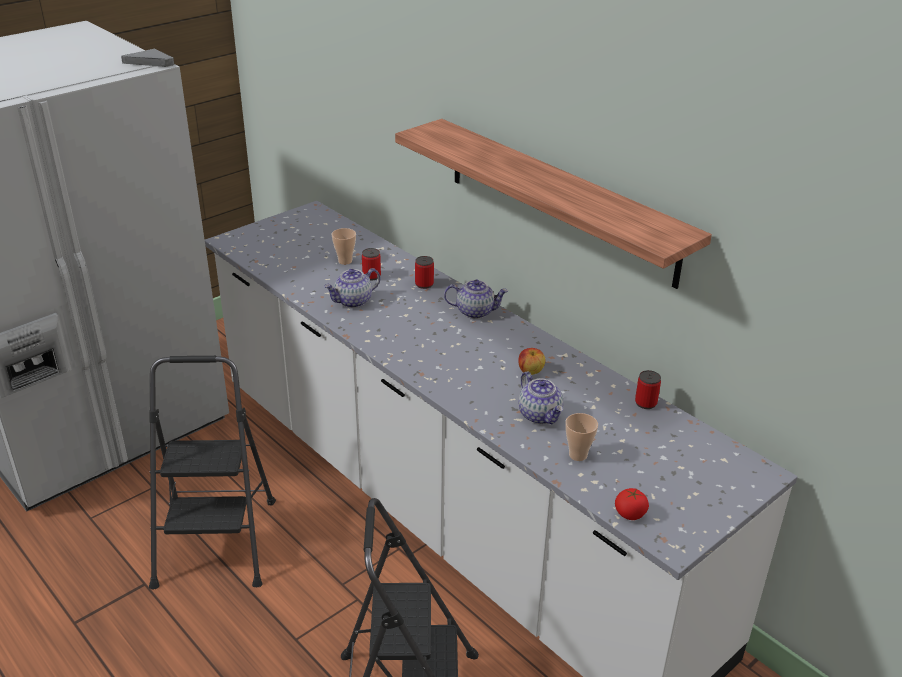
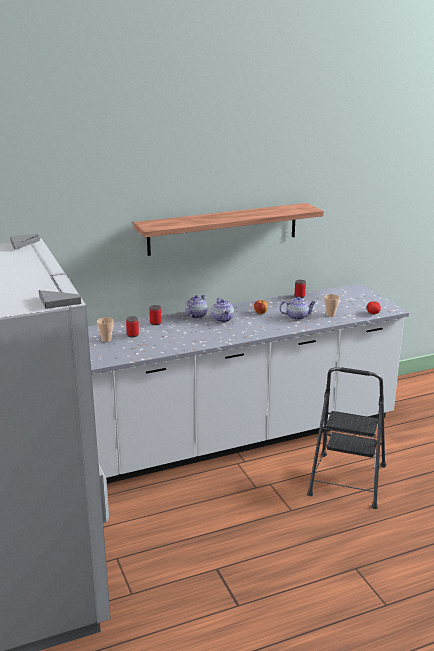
camera: 70 degrees left, 10 degrees down
black step ladder [149,356,276,589] -> none
teapot [324,268,380,308] -> teapot moved to [211,298,234,322]

